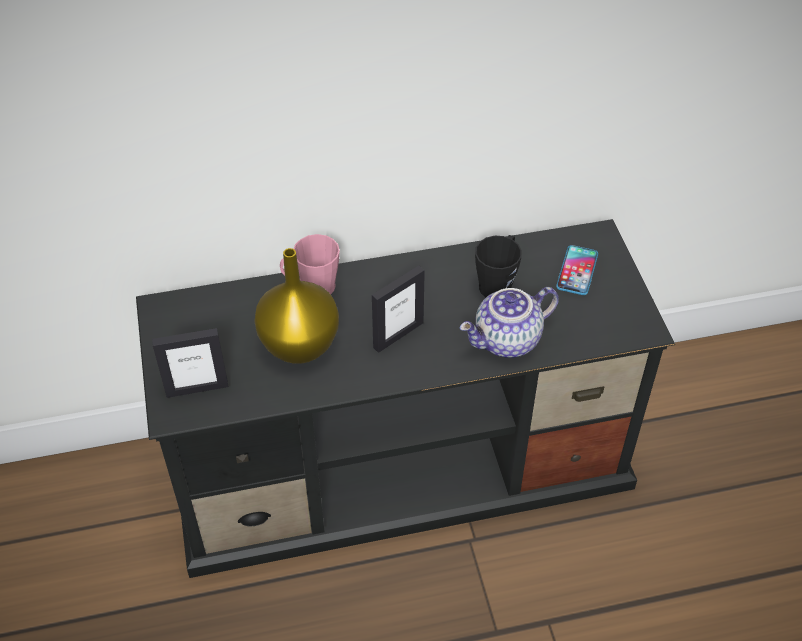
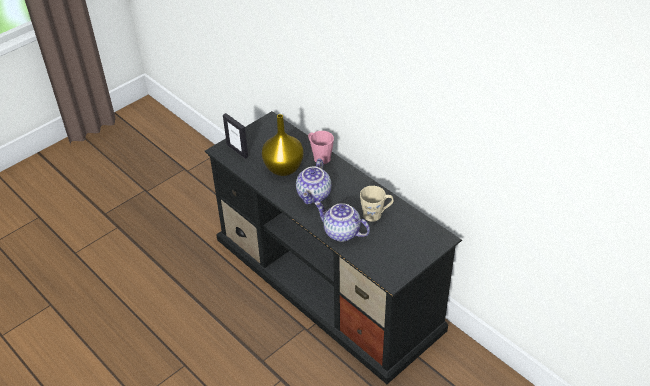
camera: 60 degrees right, 5 degrees down
picture frame [372,266,425,353] -> teapot [296,159,331,204]
black mug [475,235,522,297] -> beige mug [360,186,394,222]
phone [556,245,598,295] -> none

